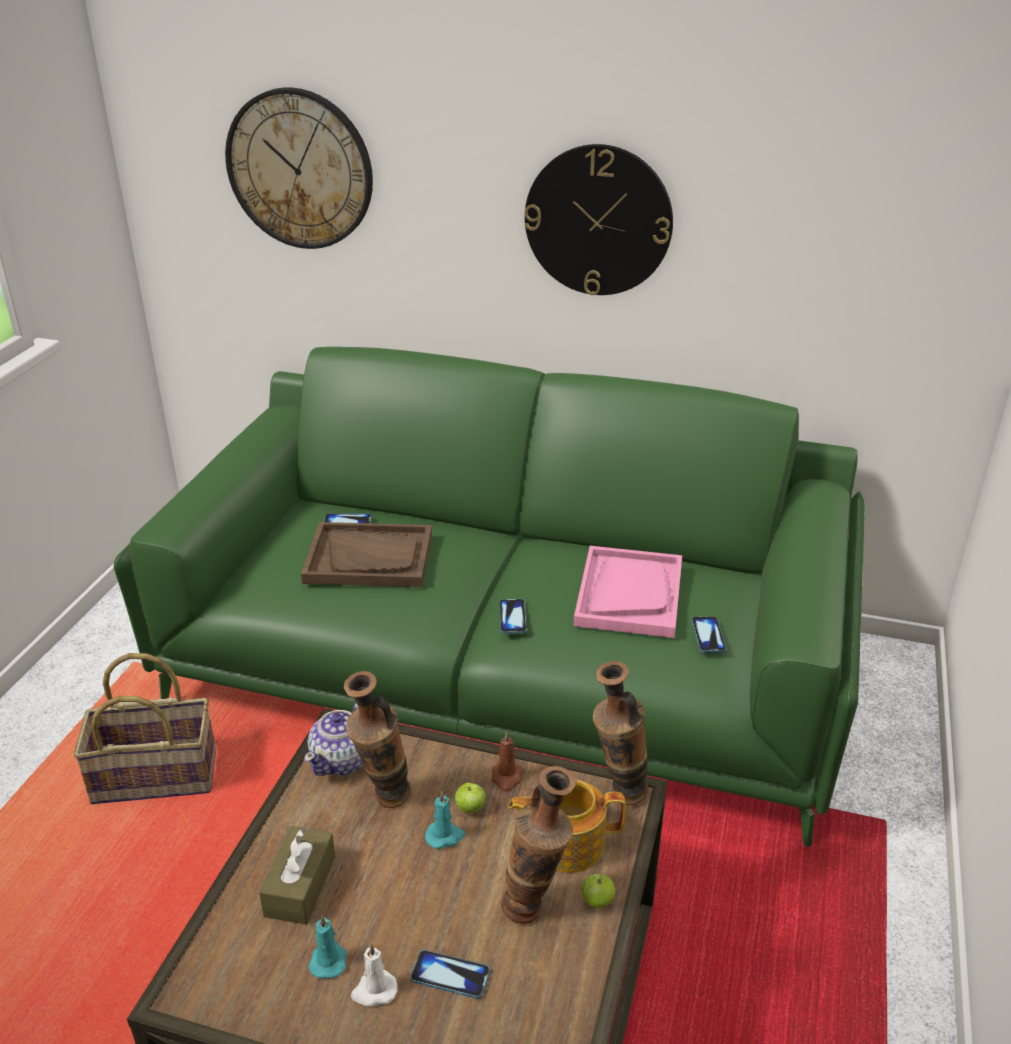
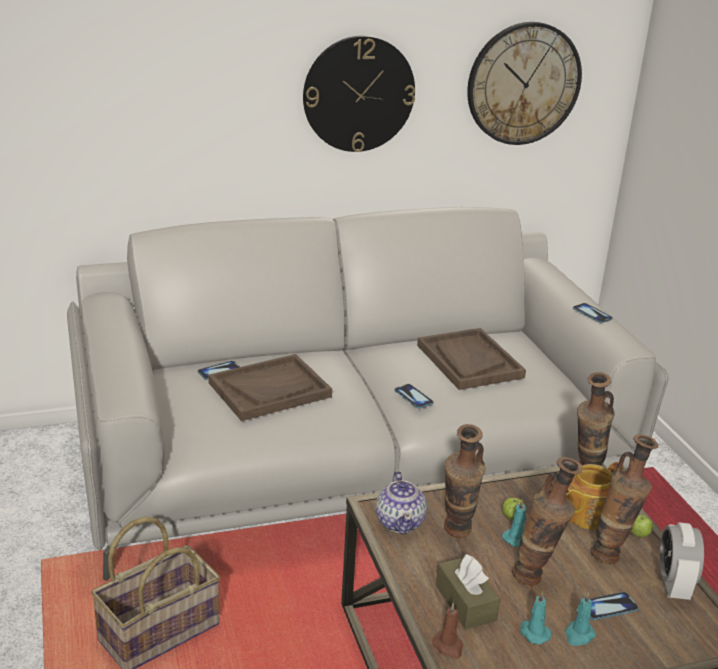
camera: 35 degrees left, 5 degrees down
green sofa [114,347,865,847] -> grey sofa [67,207,668,581]
wall clock [225,87,373,249] -> wall clock moved to [467,22,582,145]
white candle [351,943,397,1007] -> turquoise candle [565,592,596,646]
brown candle [492,732,523,792] -> brown candle moved to [432,603,463,659]
pink tray [574,546,682,638] -> brown tray [417,328,526,390]
phone [691,616,727,653] -> phone moved to [573,303,613,323]
none -> vase [512,457,583,586]
none -> alarm clock [659,522,704,600]

